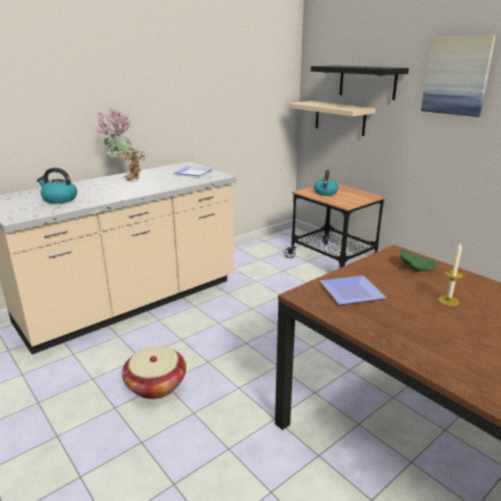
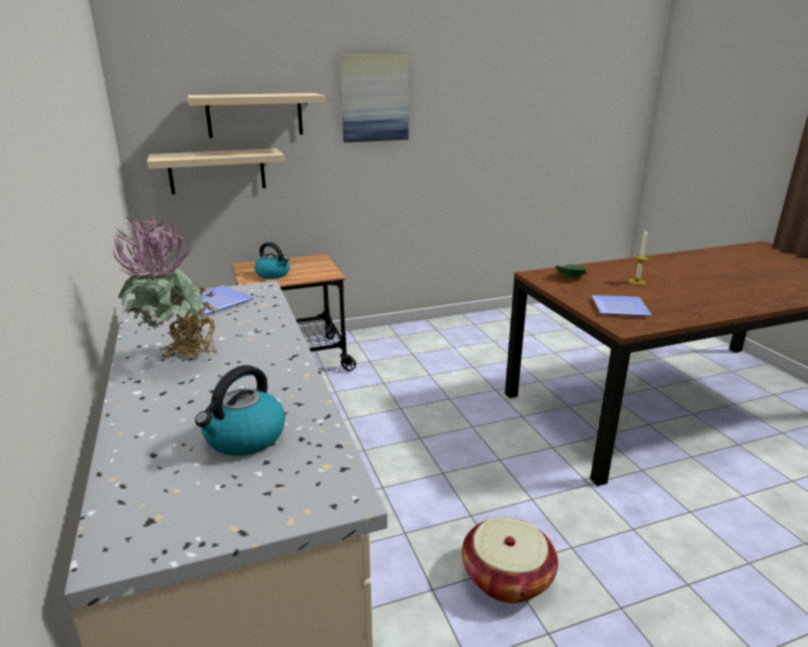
camera: 70 degrees left, 0 degrees up
black shelf [311,65,409,100] -> beige shelf [187,93,325,138]

